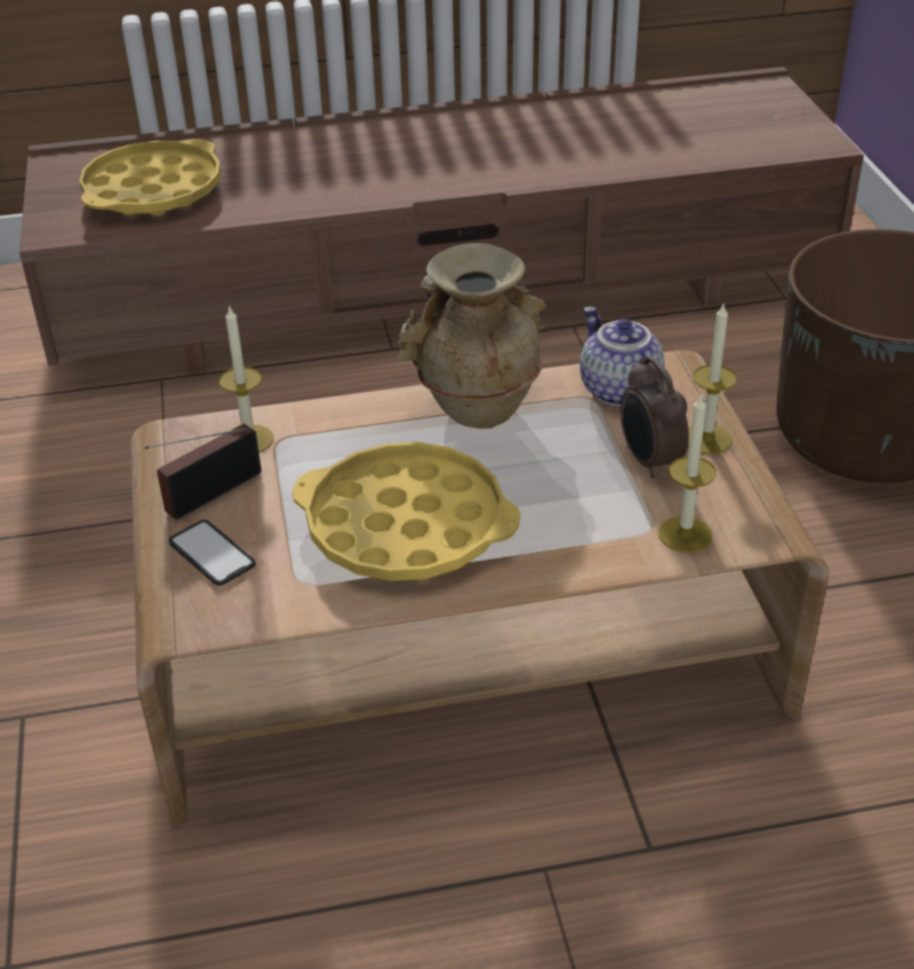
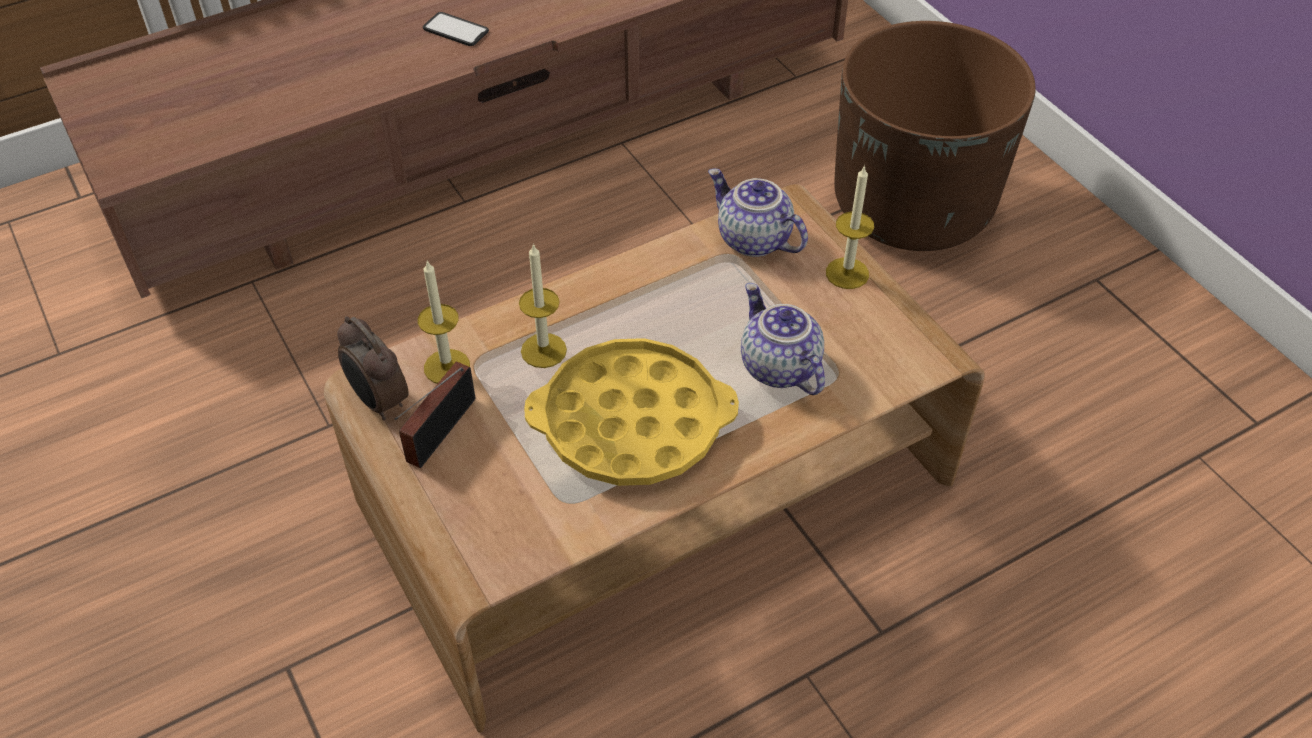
camera: 20 degrees left, 10 degrees up
yellow tray [79,139,221,216] -> none
phone [169,520,256,586] -> phone moved to [423,12,489,46]
beige vase [397,243,546,429] -> none
alarm clock [620,357,689,479] -> alarm clock moved to [337,316,408,420]
candle [659,393,716,553] -> candle moved to [519,243,567,368]
none -> teapot [741,283,825,395]

